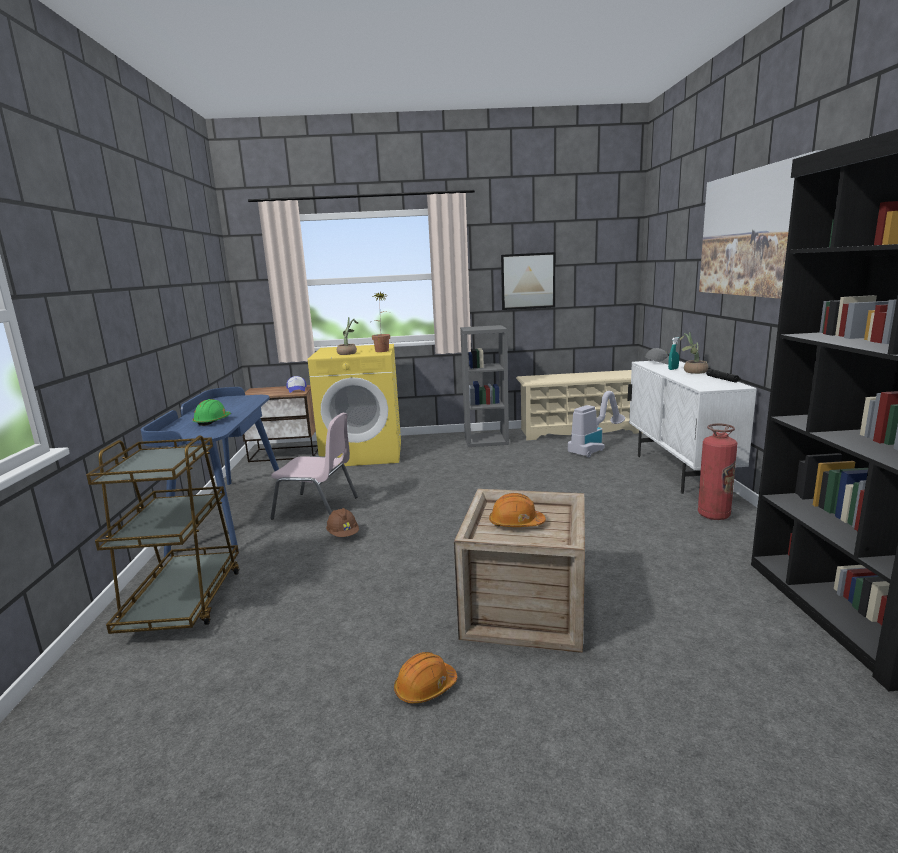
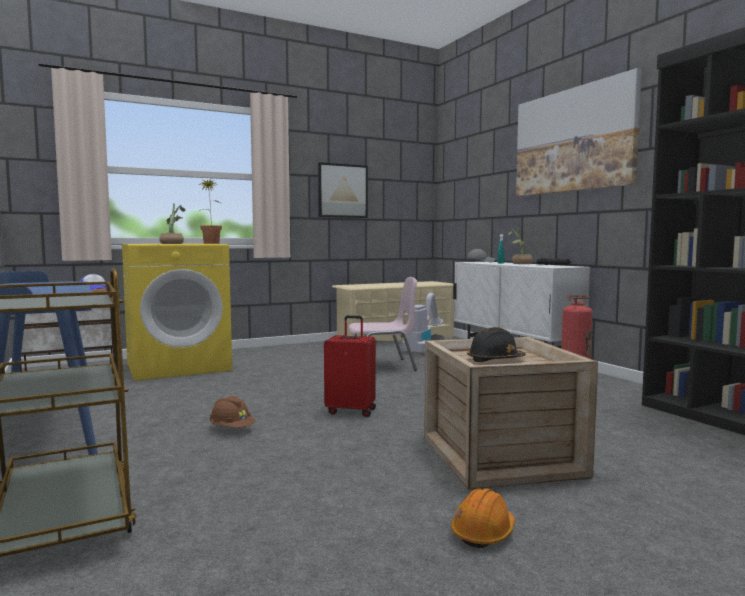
camera: 25 degrees left, 10 degrees down
green hard hat [193,399,231,426] -> none
pink chair [271,413,358,519] -> pink chair moved to [348,277,417,371]
grey bookcase [460,325,509,447] -> none
orange hard hat [489,493,546,527] -> black hard hat [467,327,526,362]
none -> red suitcase [324,315,376,417]

